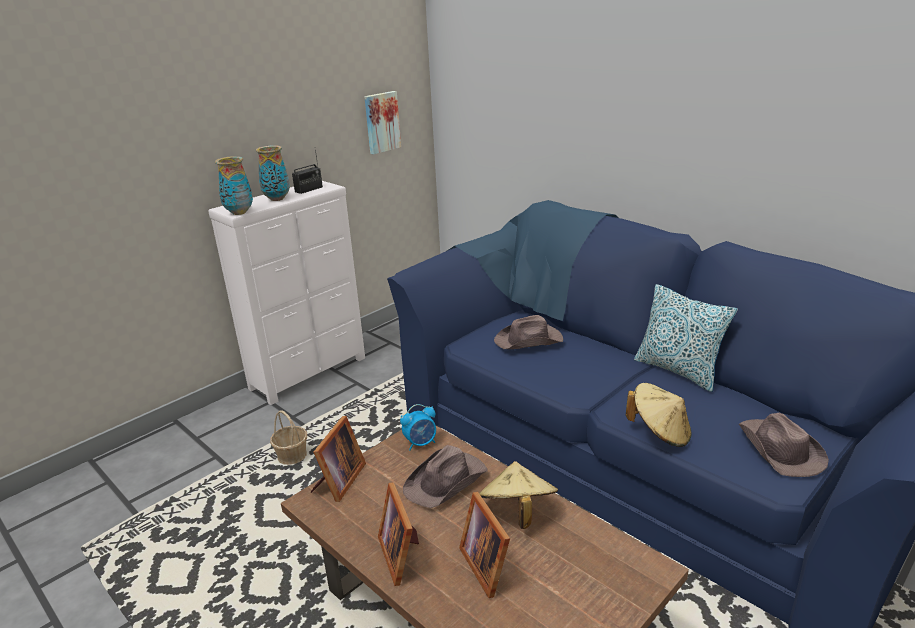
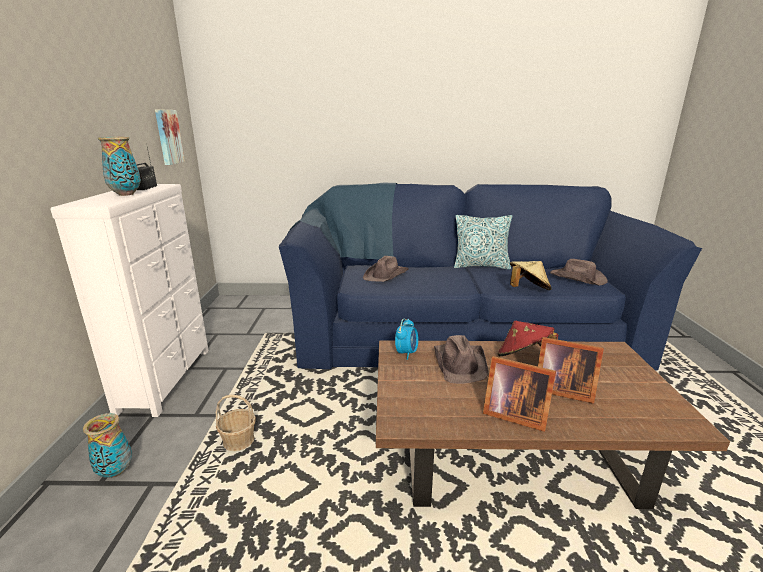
camera: 45 degrees left, 5 degrees down
vase [215,156,253,215] -> vase moved to [83,413,132,478]
picture frame [311,416,366,502] -> none
beige hat [479,461,558,529] -> red hat [498,321,558,356]

